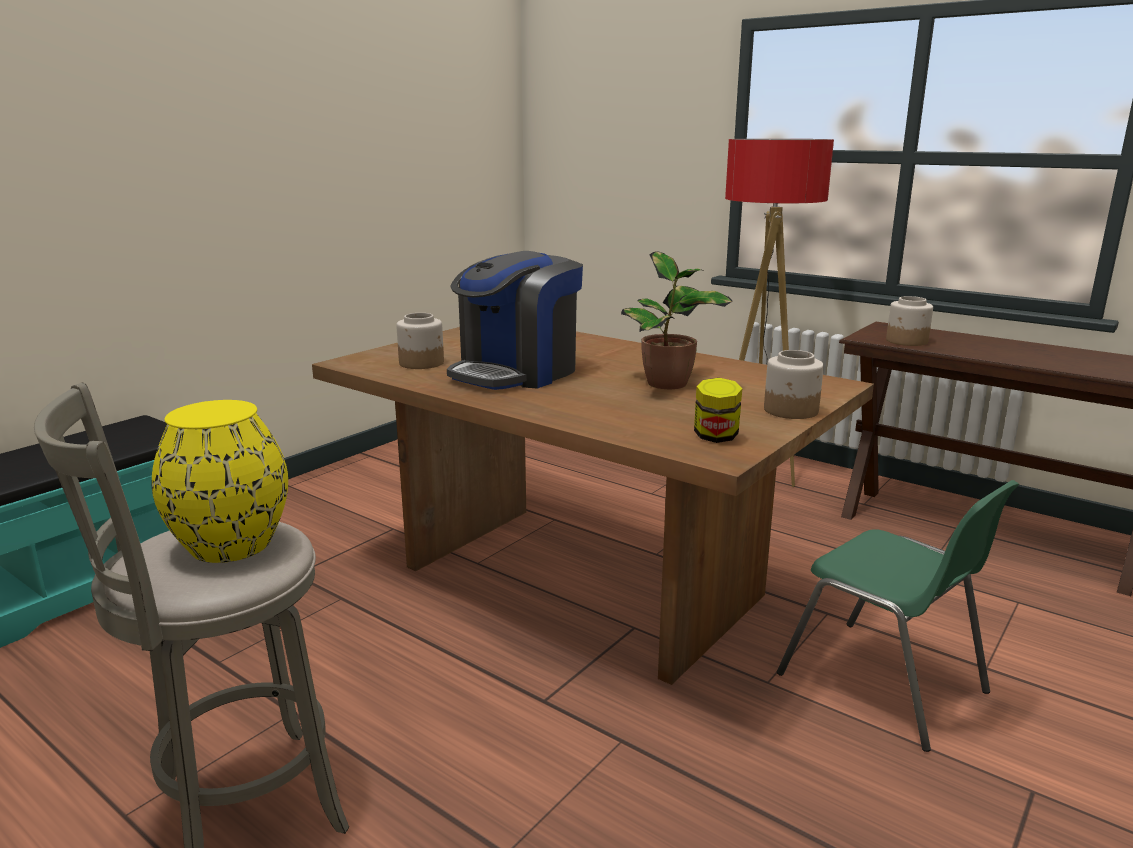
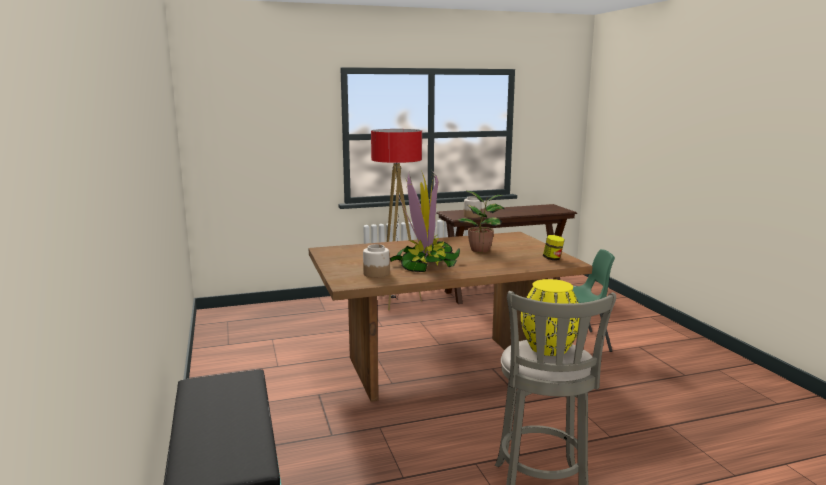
camera: 55 degrees left, 5 degrees down
coffee machine [447,251,583,390] -> potted plant [390,171,460,272]
jar [764,350,824,419] -> none

